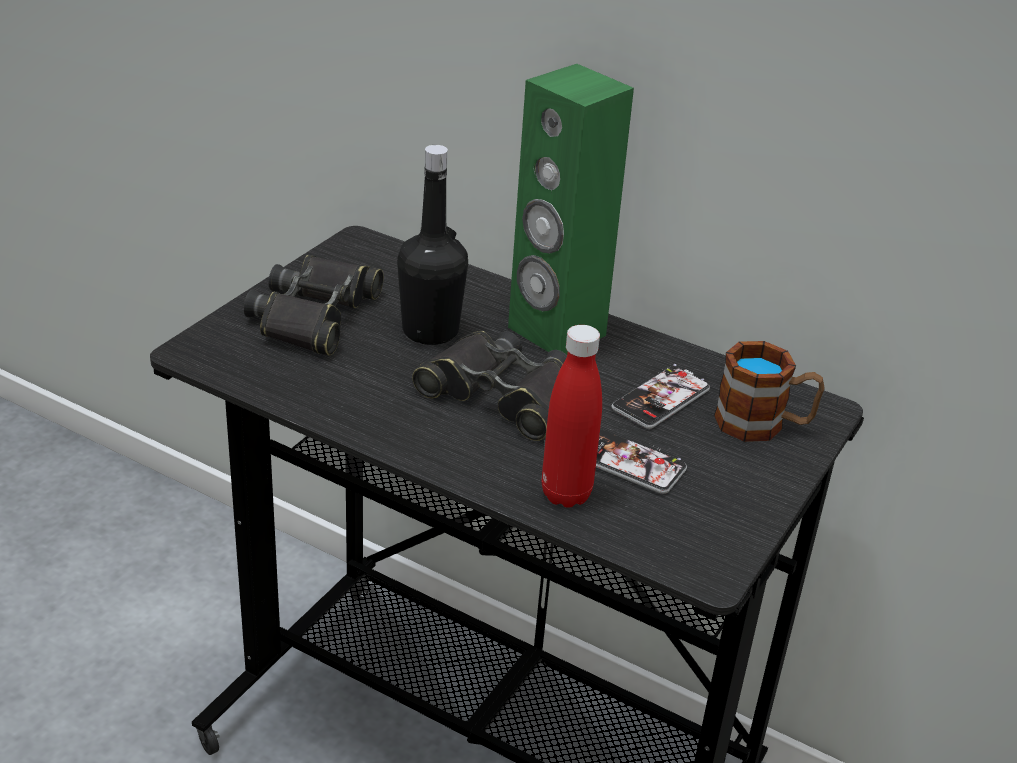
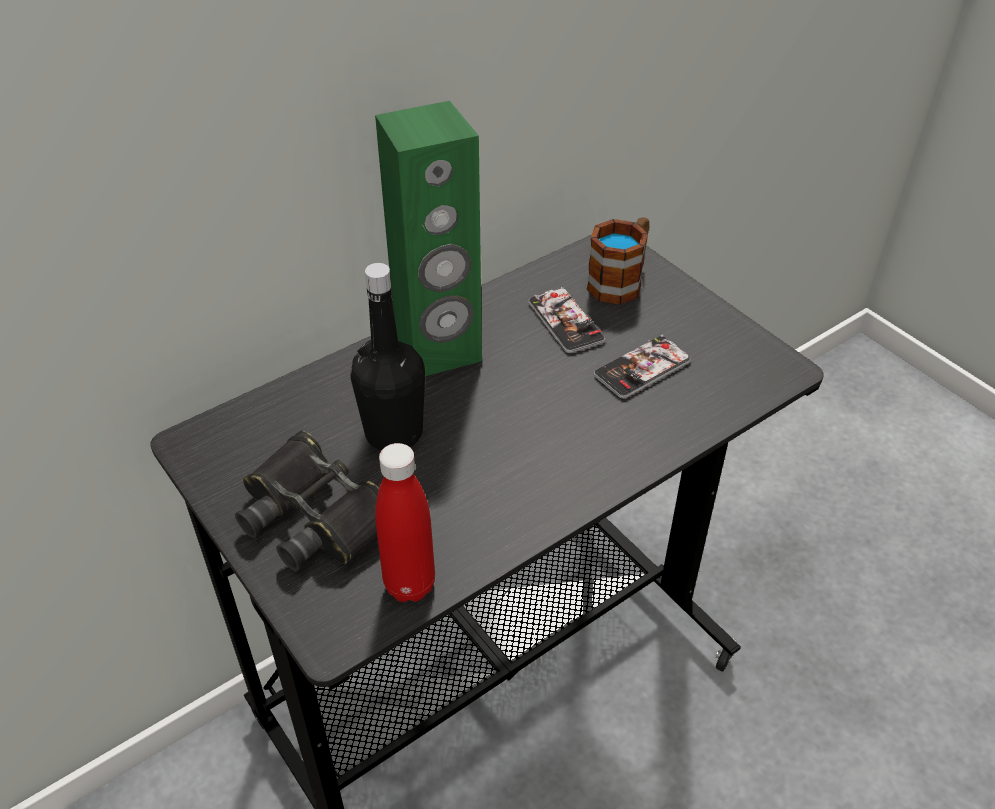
camera: 65 degrees left, 10 degrees up
black binoculars [412,331,567,441] -> none
red bottle [542,325,602,508] -> red bottle moved to [375,443,435,602]

